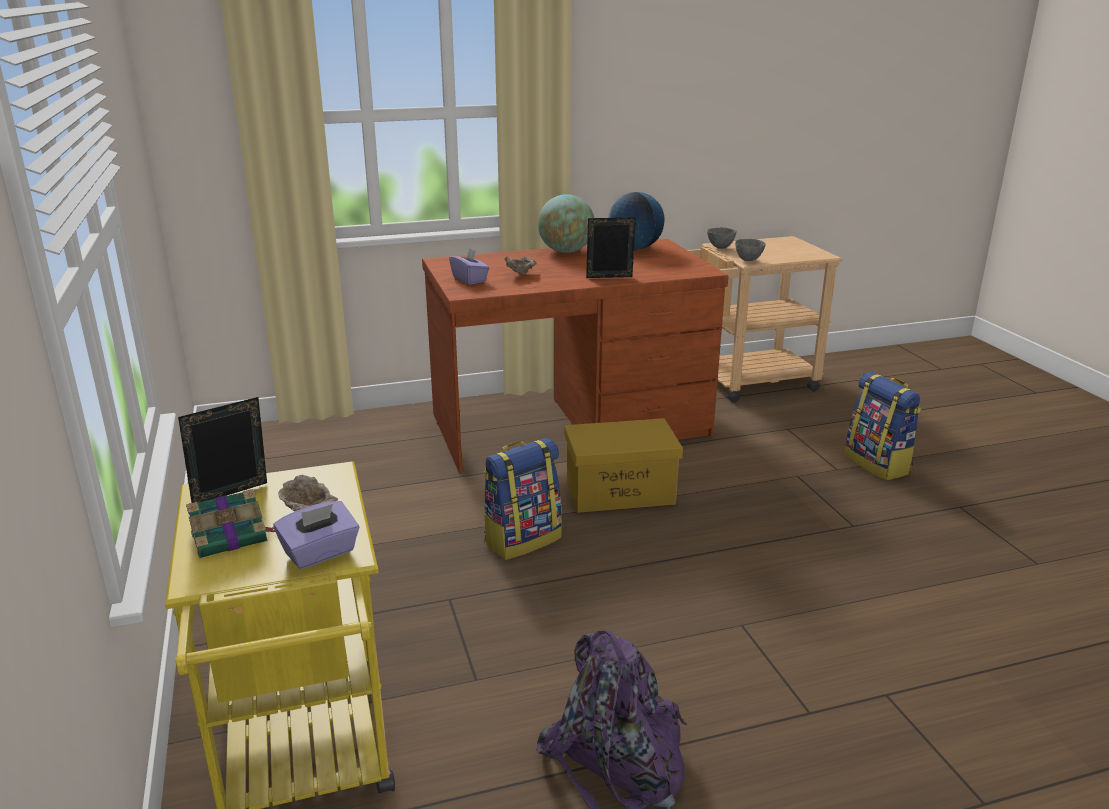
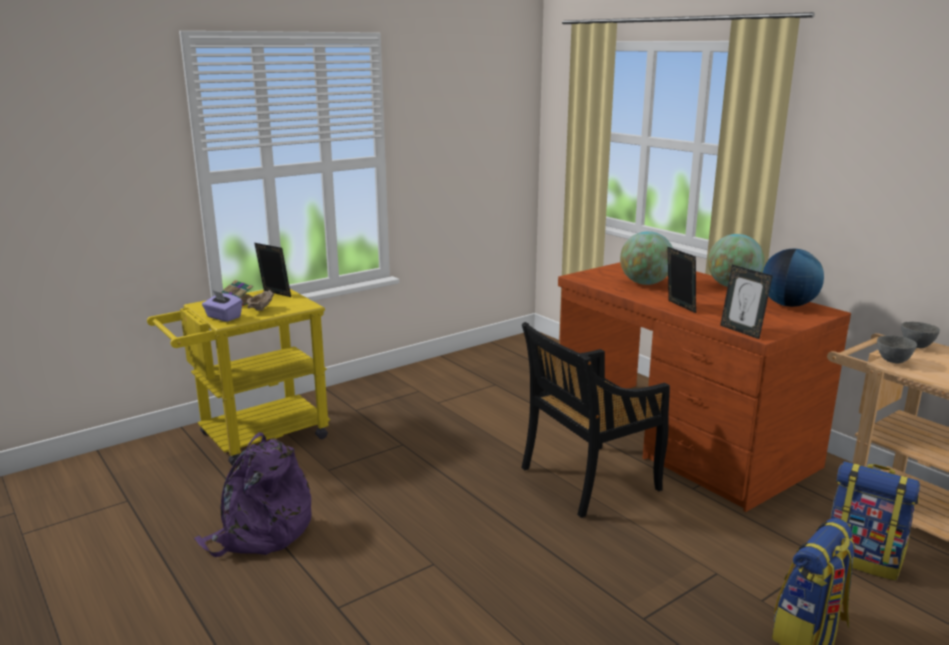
camera: 70 degrees right, 5 degrees down
purple tissue box [449,248,489,285] -> none
backpack [483,438,562,560] -> backpack moved to [830,461,920,581]
beige bowl [505,257,537,275] -> globe [620,231,673,285]
yellow storage box [564,418,683,513] -> black chair [521,322,670,518]
none -> picture frame [720,265,773,339]

